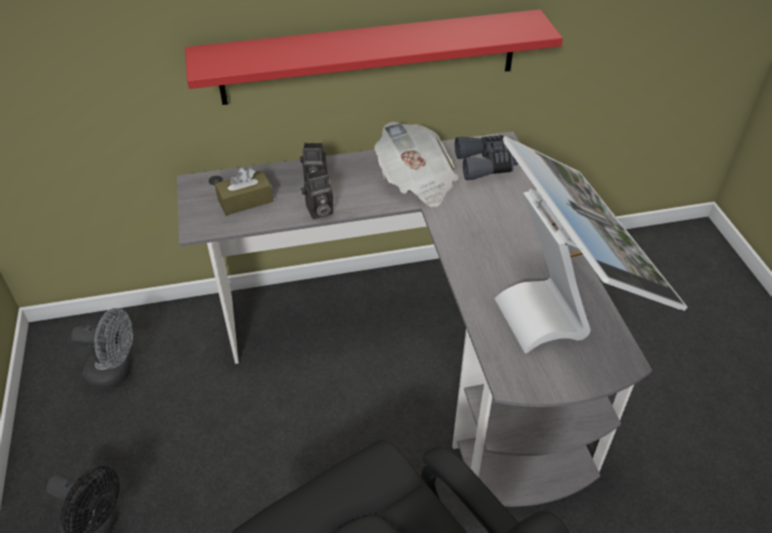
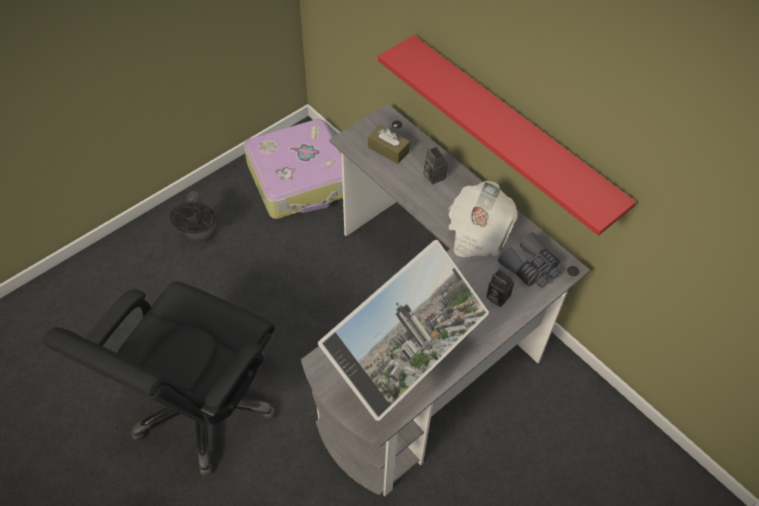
camera: 60 degrees right, 10 degrees up
grey fan [71,308,133,389] -> suitcase [244,119,343,219]
camera [301,169,333,219] -> camera moved to [486,269,514,307]

